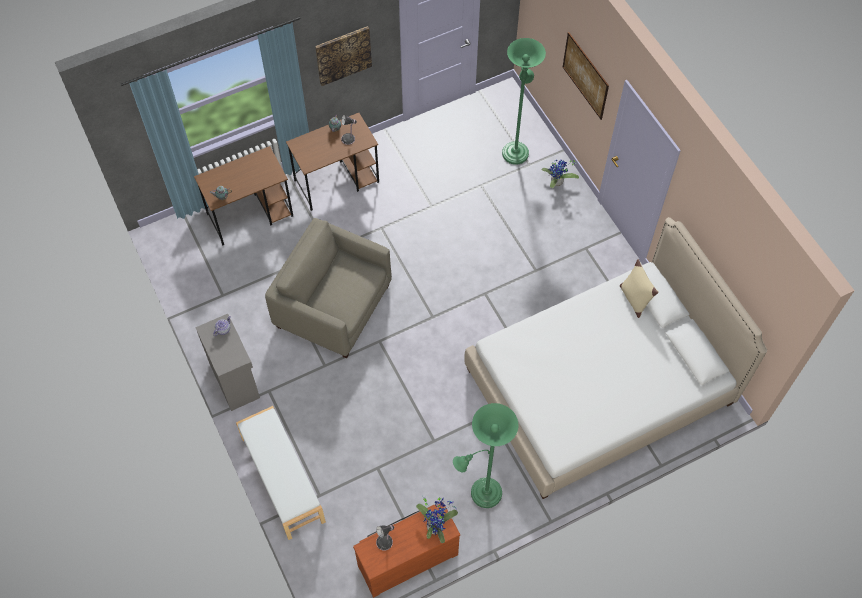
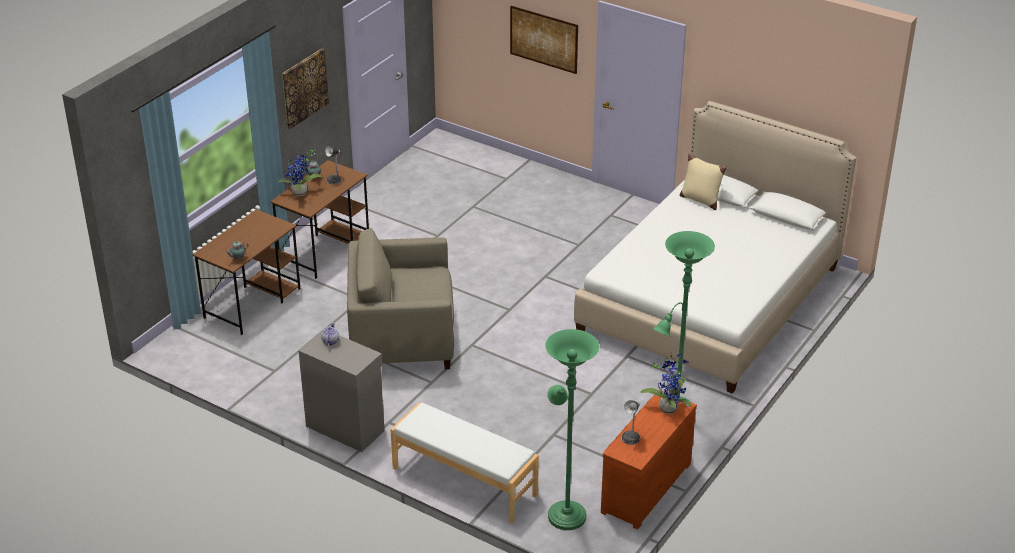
camera: 30 degrees left, 25 degrees down
green floor lamp [502,38,546,165] -> green floor lamp moved to [545,329,599,530]
potted plant [542,160,579,188] -> potted plant moved to [278,150,322,196]

